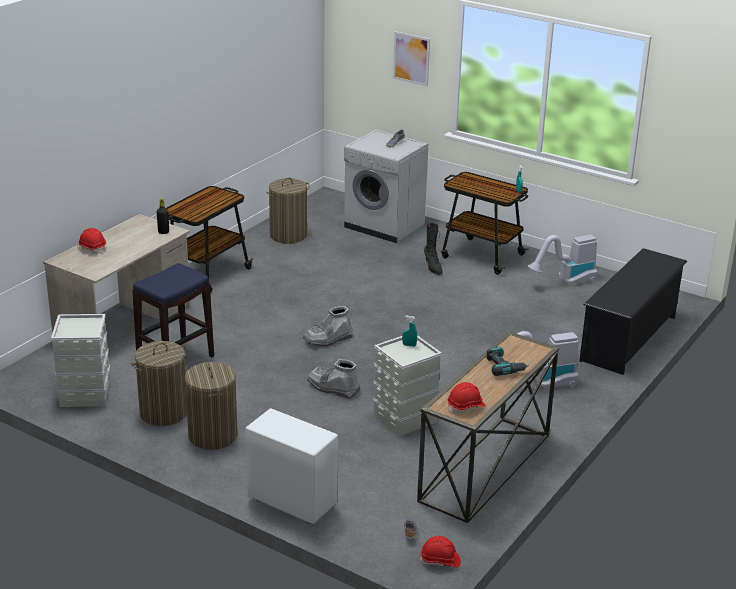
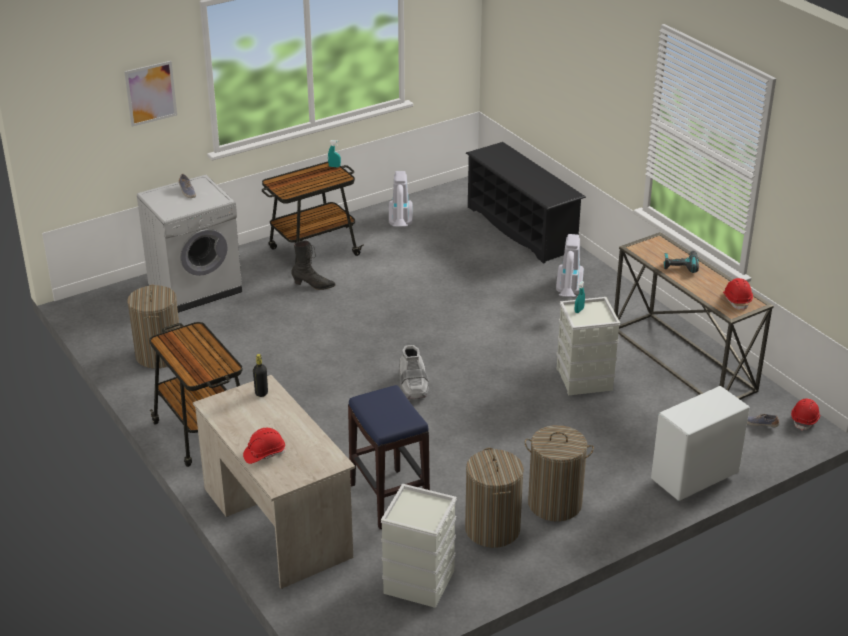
camera: 65 degrees left, 5 degrees up
grey boot [307,359,360,399] -> none

